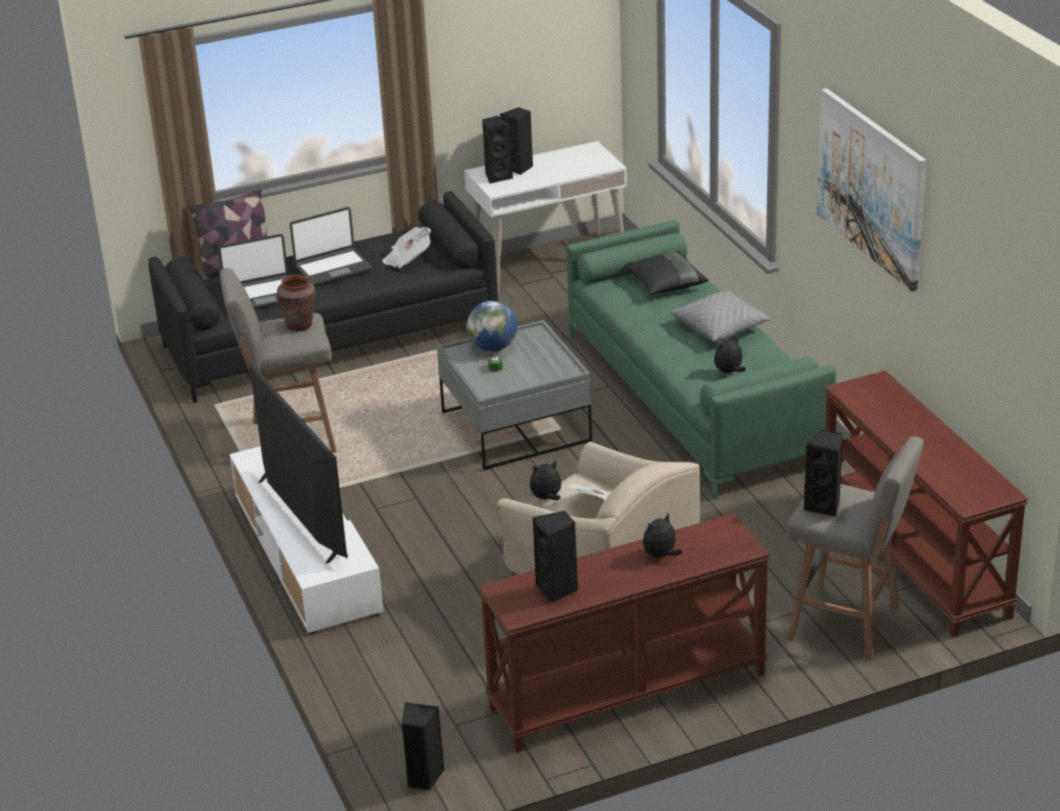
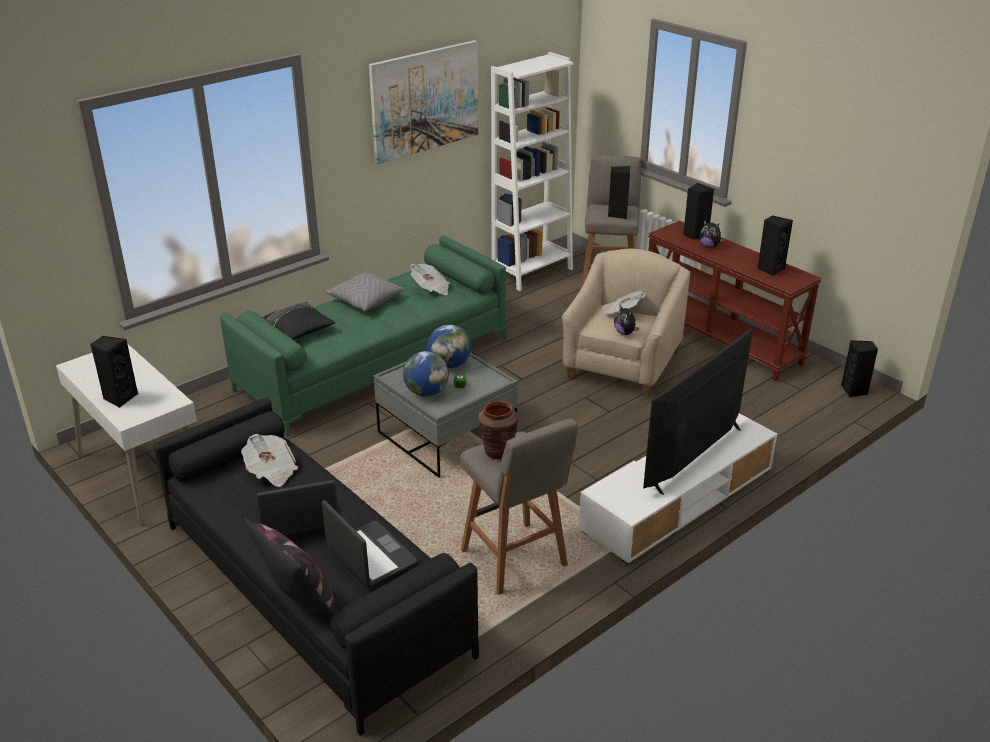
camera: 110 degrees left, 0 degrees up
laptop [290,207,373,285] -> laptop turned 60 degrees counterclockwise [256,480,339,535]
black speaker [482,116,513,184] -> black speaker moved to [683,183,714,240]
plush toy [714,335,746,373] -> newspaper [411,264,450,295]
brown console table [825,370,1028,637] -> white bookcase [491,52,574,291]
none -> globe [428,325,471,368]

